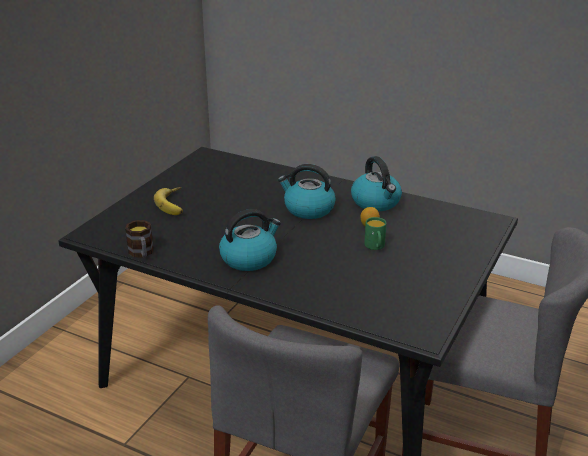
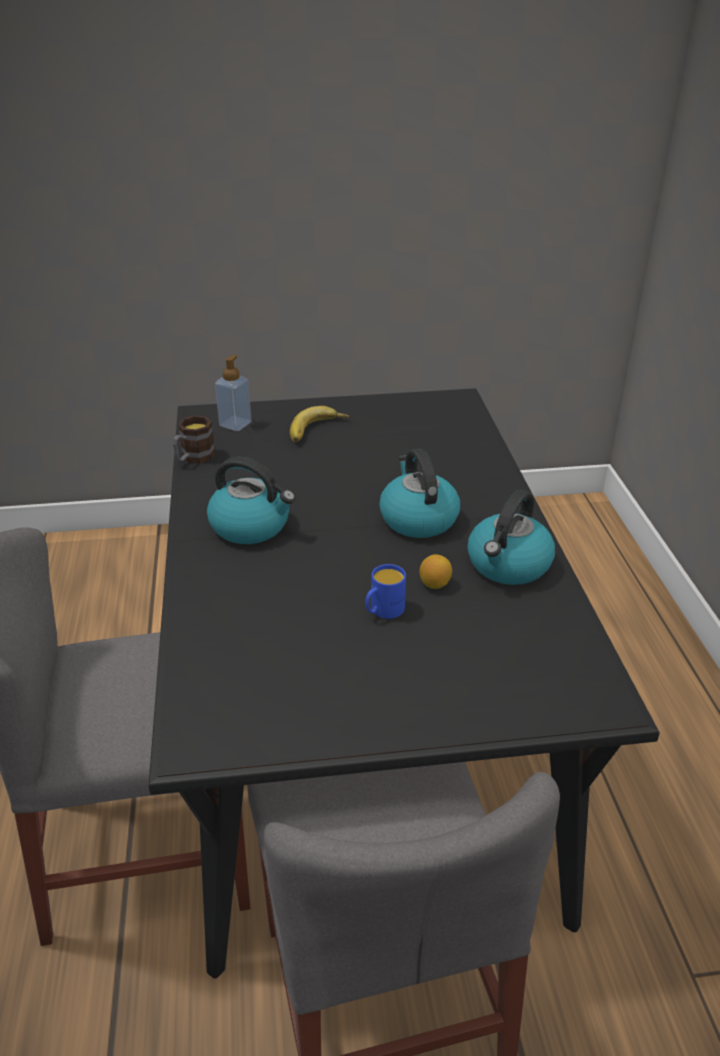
camera: 55 degrees right, 5 degrees up
green mug [364,217,387,250] -> blue mug [365,564,406,619]
none -> soap dispenser [215,355,252,431]

